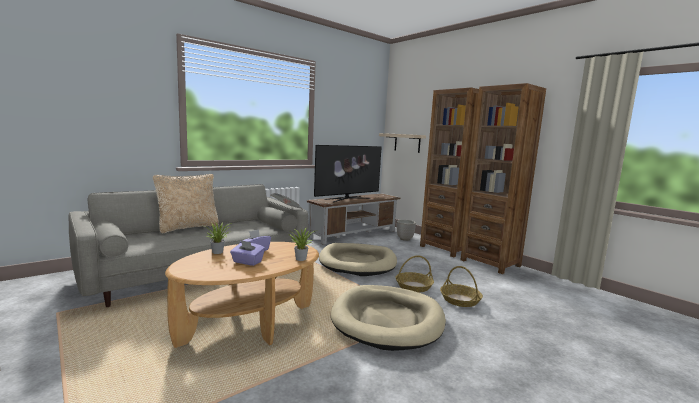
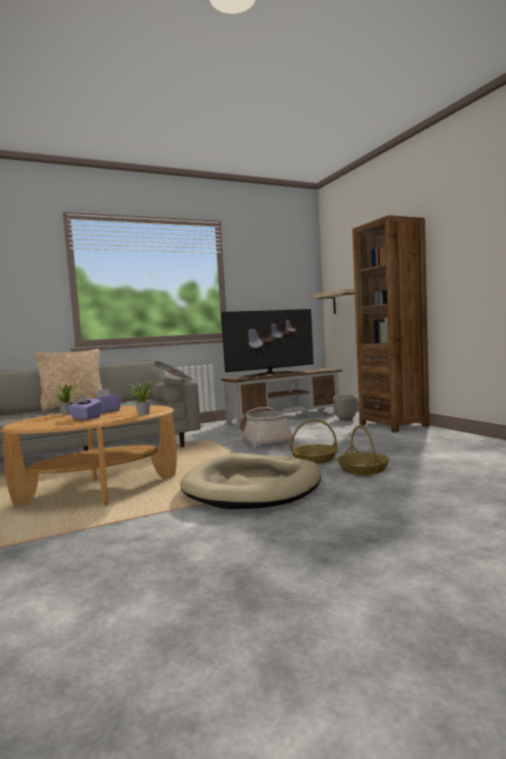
camera: 15 degrees right, 5 degrees down
beige dog bed [319,243,397,276] -> basket [239,407,296,450]
brown bookcase [461,83,546,274] -> none

